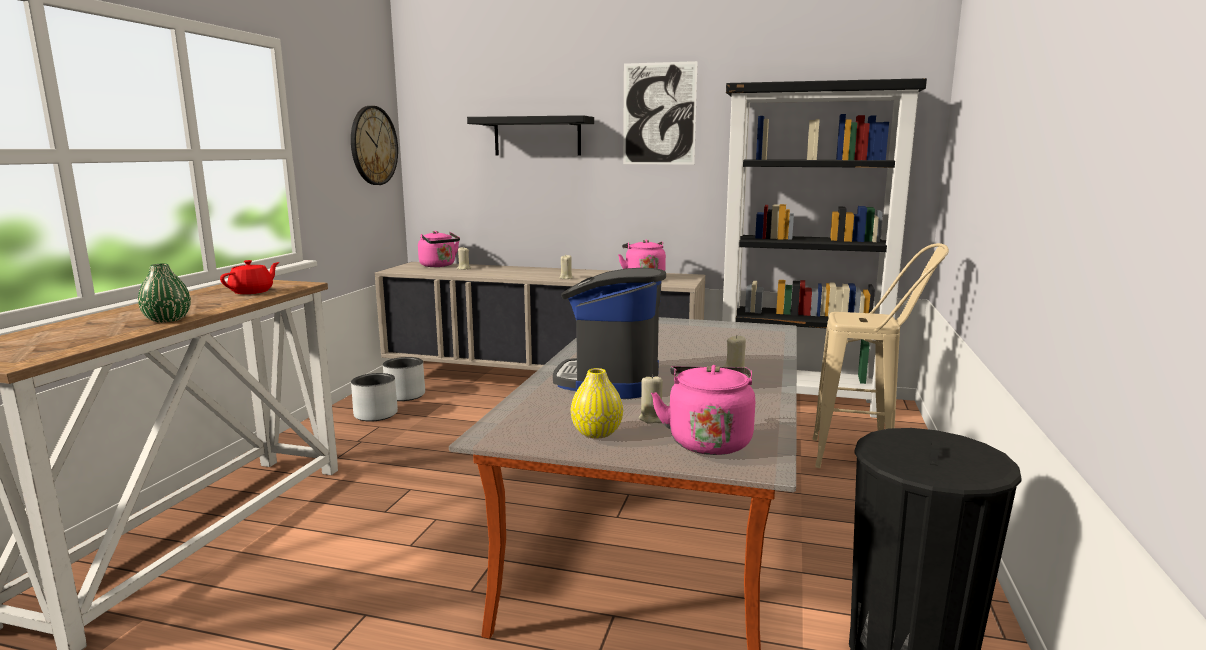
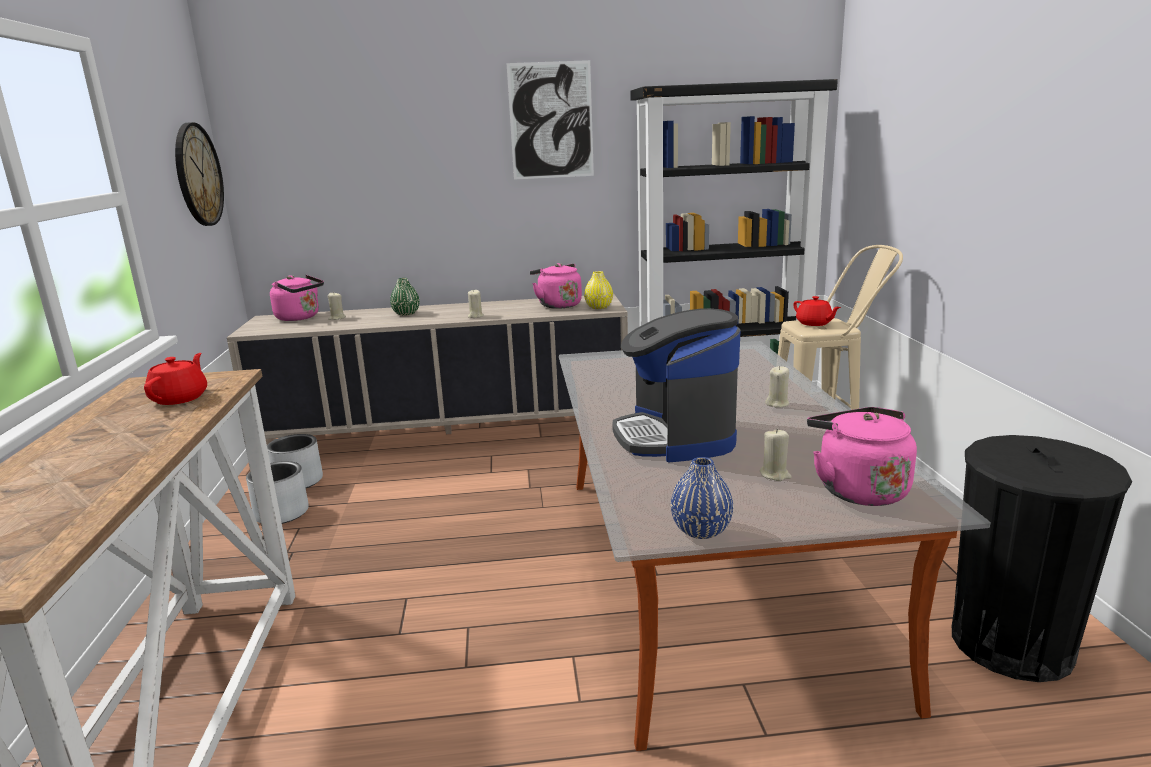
camera: 20 degrees left, 5 degrees up
green vase [138,263,191,323] -> green vase moved to [390,278,420,316]
black shelf [467,115,594,156] -> none
yellow vase [571,368,623,438] -> yellow vase moved to [584,271,613,309]
none -> blue vase [671,457,733,539]
none -> red teapot [793,296,841,326]

